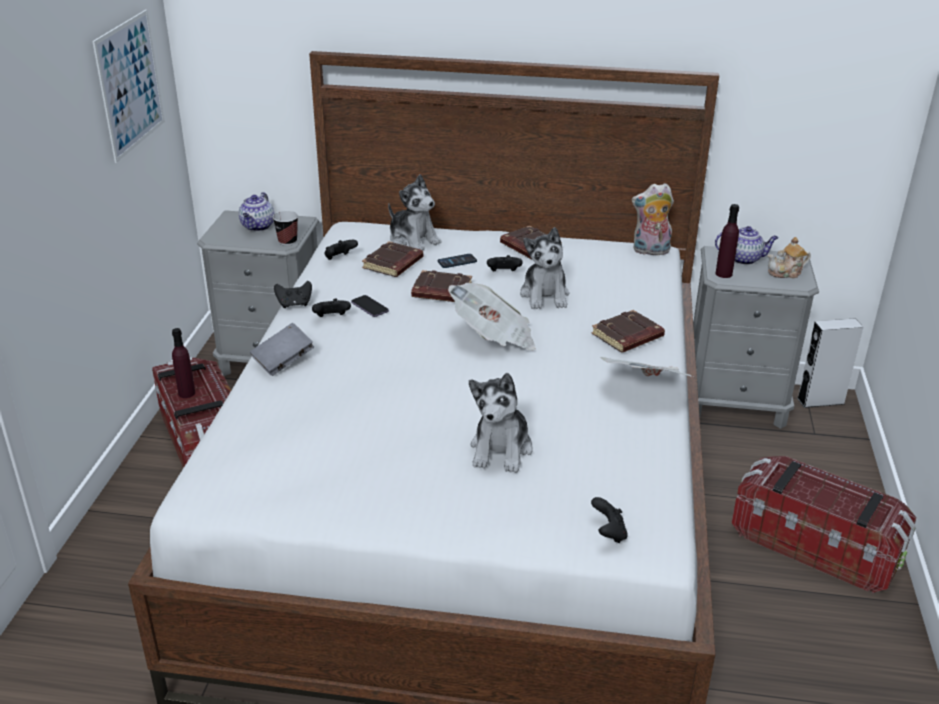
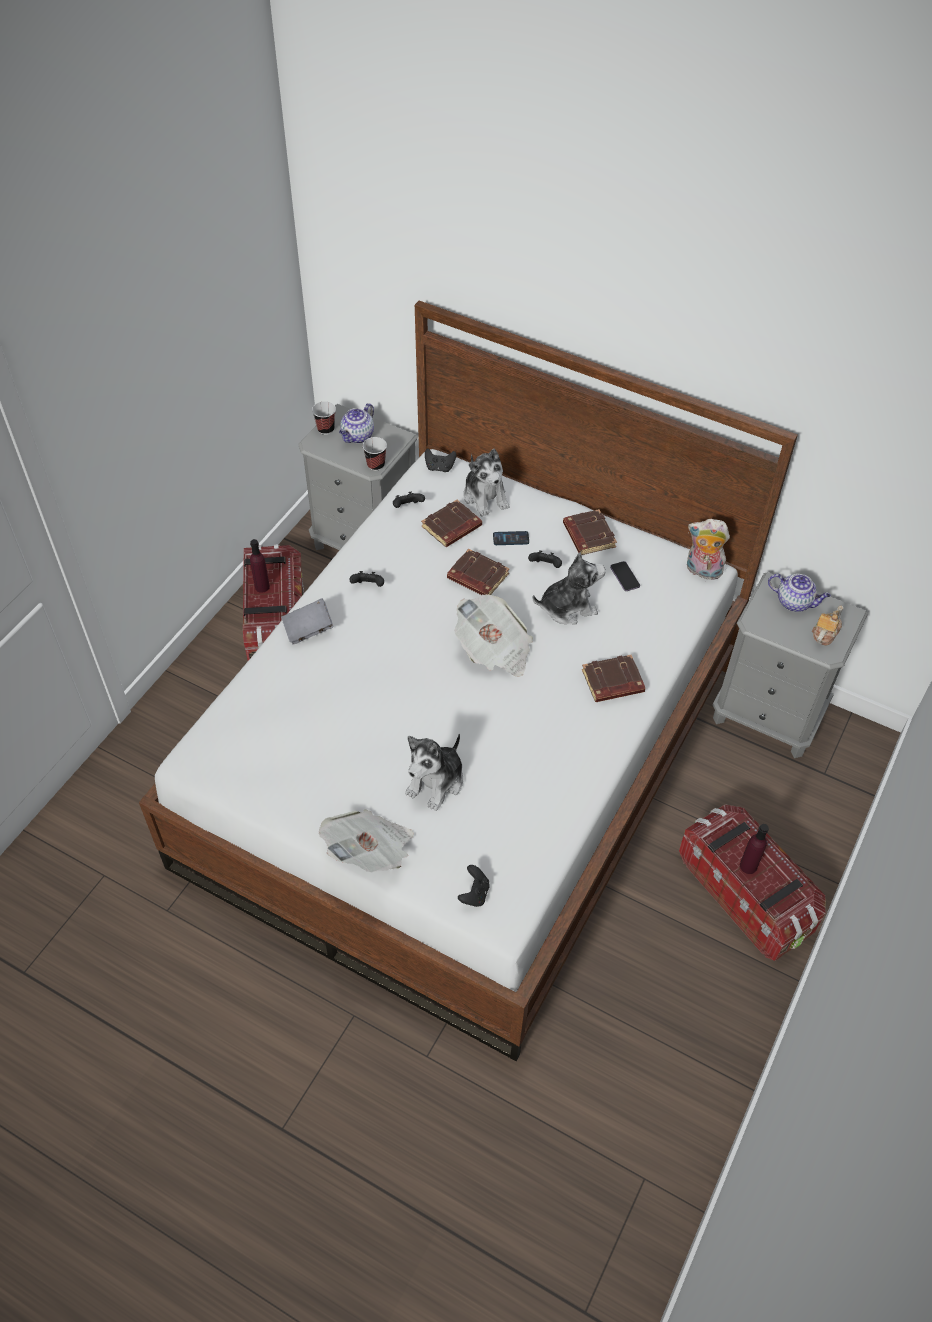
camera: 20 degrees right, 20 degrees up
picture [92,10,165,163] -> none
black game controller [274,281,312,308] -> black game controller moved to [425,448,456,472]
phone [351,295,389,317] -> phone moved to [610,561,640,591]
plush toy [520,227,569,309] -> plush toy turned 120 degrees counterclockwise [532,552,606,625]
newspaper [601,357,696,378] -> newspaper moved to [319,809,414,872]
purple bottle [716,204,739,278] -> purple bottle moved to [740,824,769,874]
teapot [768,237,811,278] -> teapot turned 120 degrees clockwise [812,606,843,646]
grey speaker [797,318,863,408] -> none
none -> cup [312,401,336,435]

